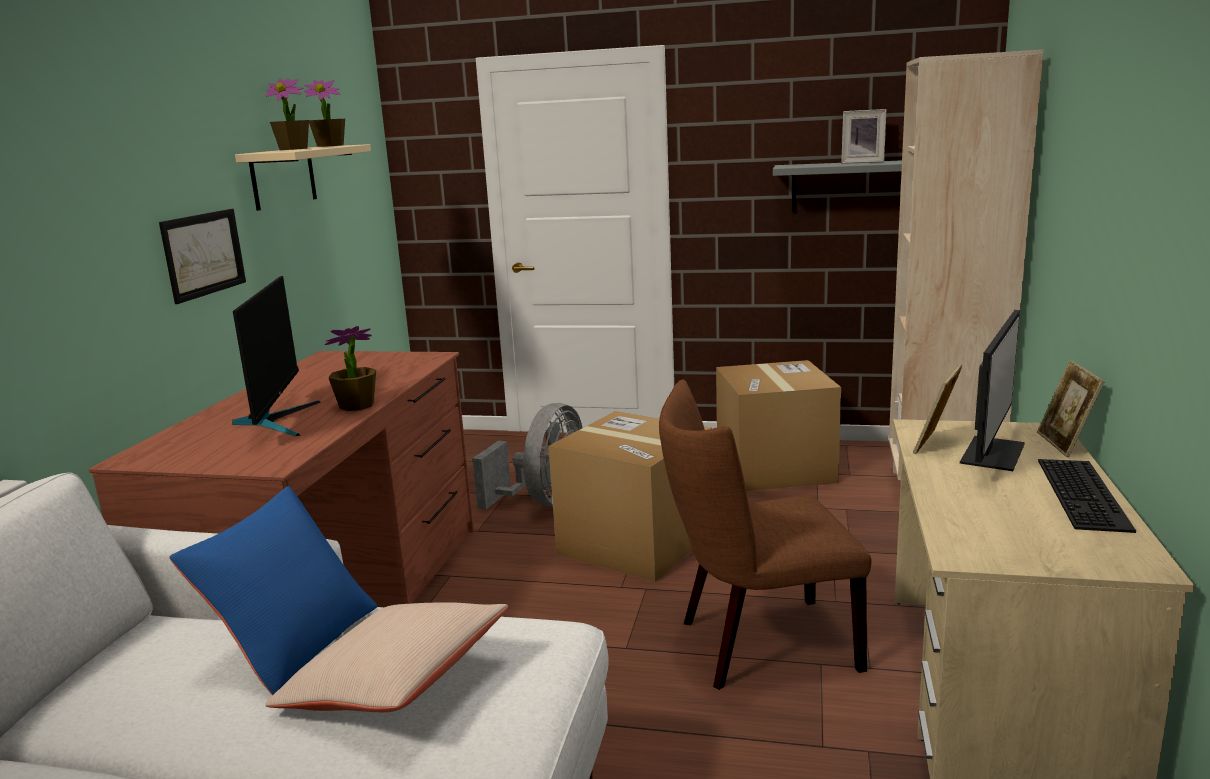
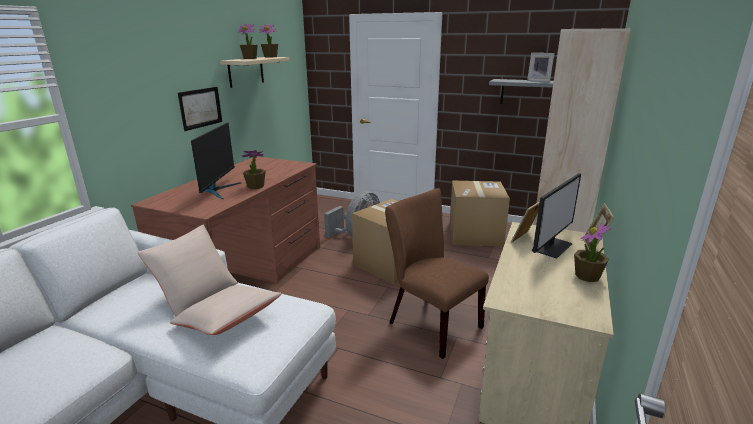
camera: 10 degrees right, 5 degrees up
blue pillow [169,486,378,695] -> beige pillow [137,225,238,317]
brown chair [659,379,871,690] -> brown chair turned 45 degrees clockwise [385,188,489,359]
keyboard [1038,459,1136,533] -> potted plant [574,224,612,282]

